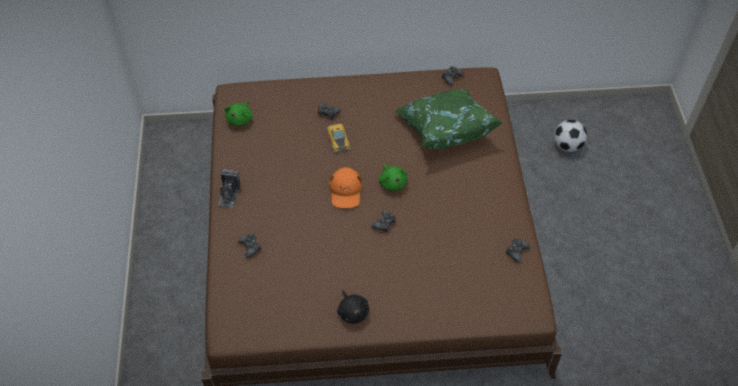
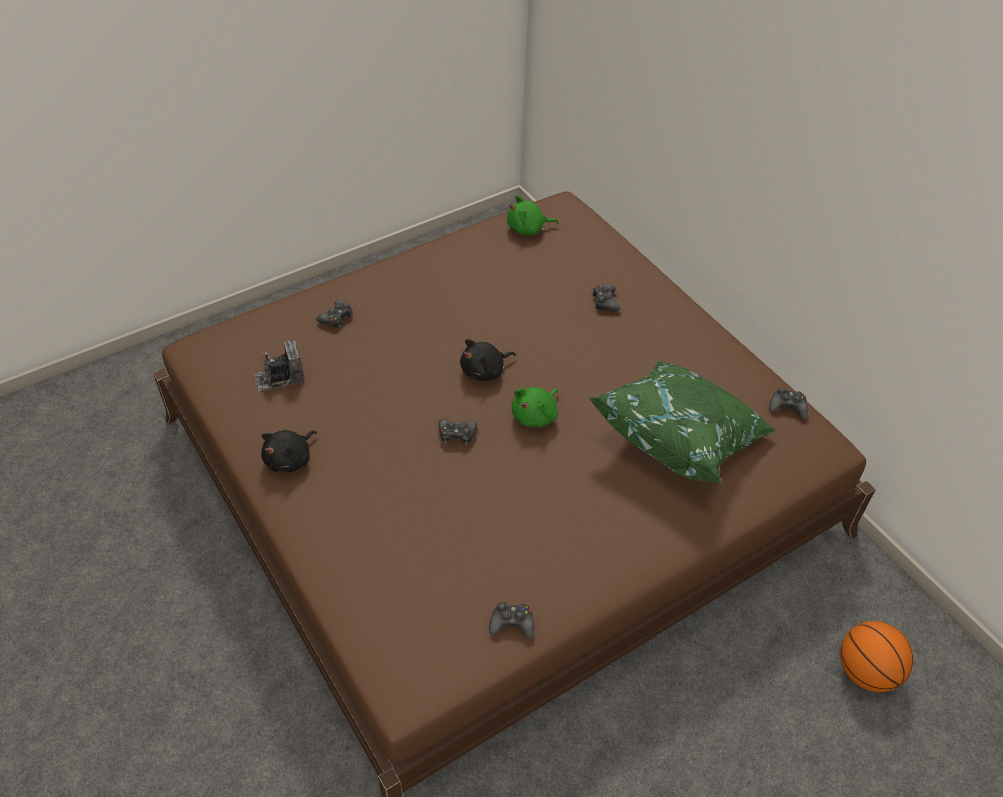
camera: 60 degrees right, 5 degrees down
camera [218,169,240,208] -> camera moved to [254,340,304,392]
toy car [327,124,351,152] -> none
orange cap [329,167,362,208] -> black plush toy [460,339,515,381]
football [554,120,587,152] -> basketball [840,621,914,692]

